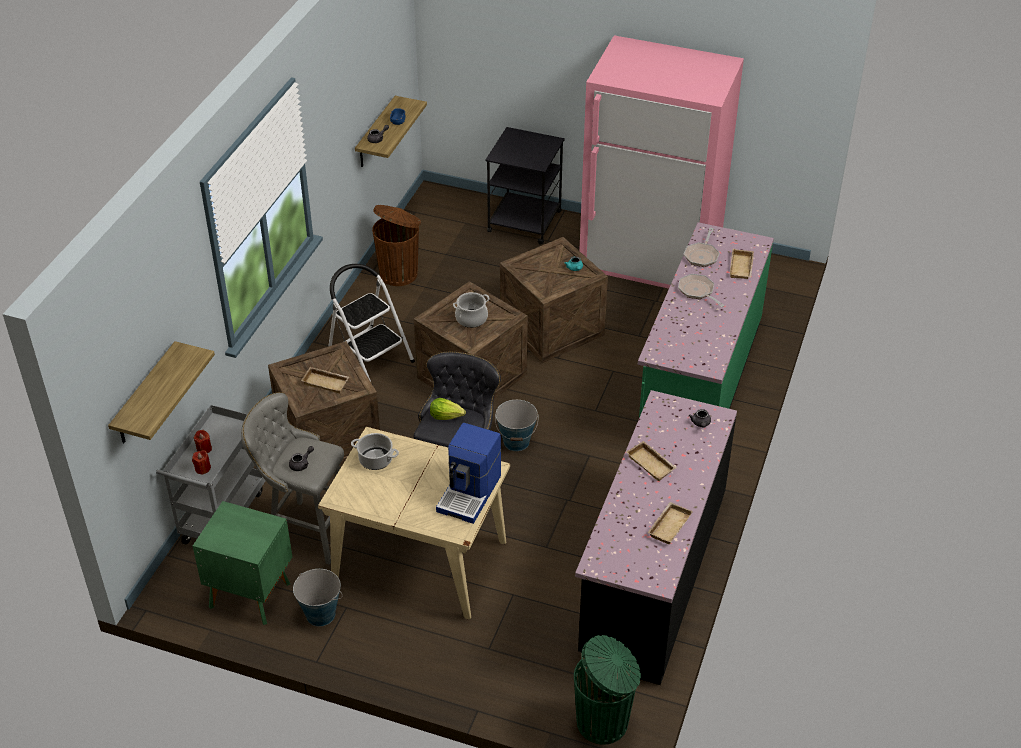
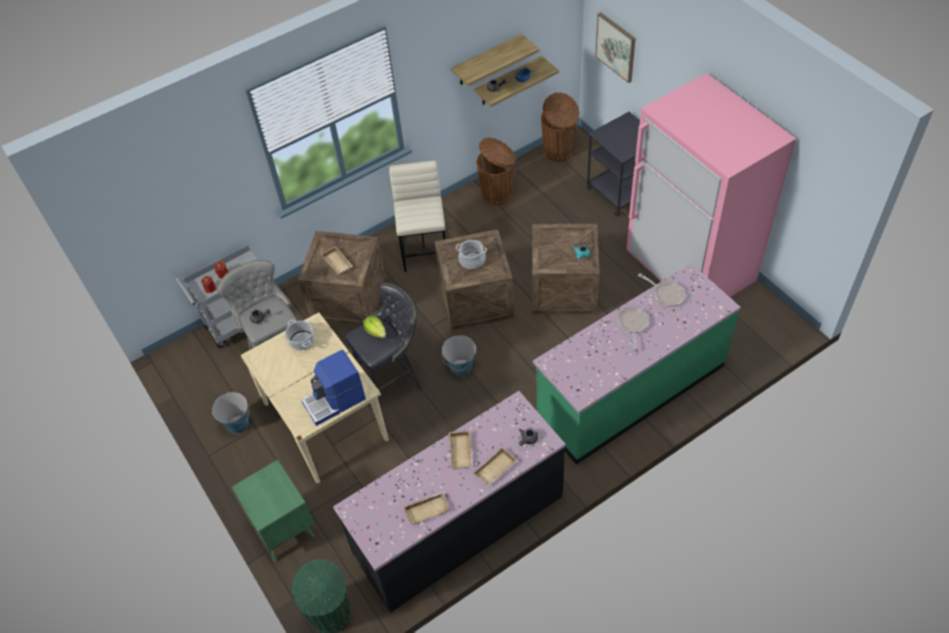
camera: 40 degrees right, 10 degrees up
shelf [108,341,215,443] -> shelf moved to [451,34,540,86]
green nightstand [192,501,292,625] -> green nightstand moved to [232,460,315,562]
step ladder [328,264,415,385] -> beige chair [389,161,445,272]
frying pan [684,228,720,267] -> frying pan turned 105 degrees counterclockwise [638,273,686,307]
beige tray [730,249,754,279] -> beige tray moved to [473,447,517,487]
none -> brown trash can [541,92,580,162]
none -> picture [595,12,636,83]

